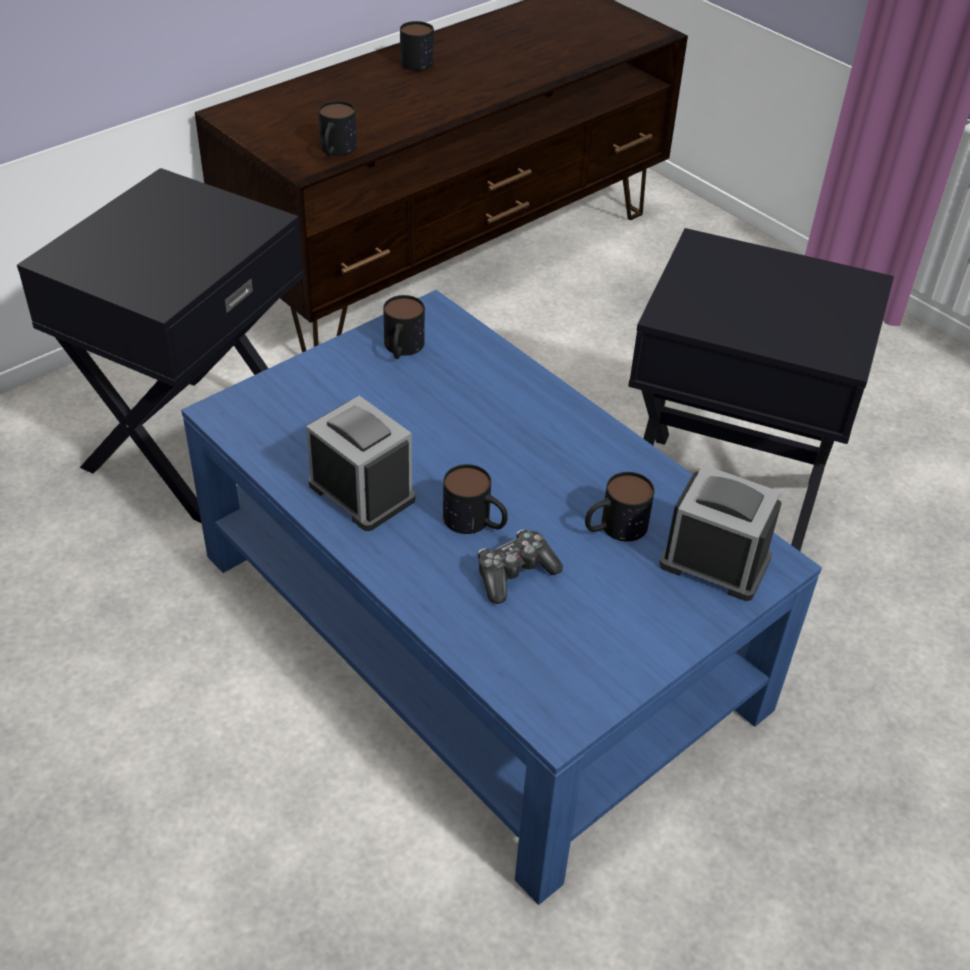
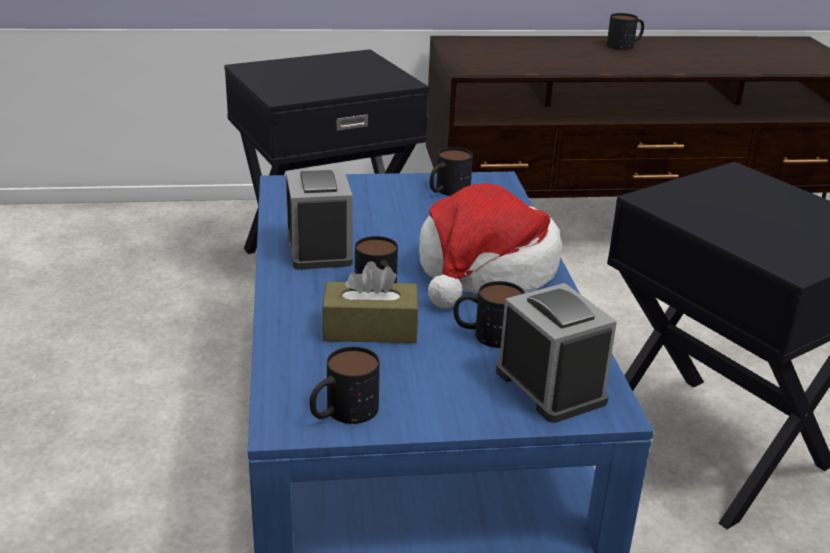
camera: 35 degrees right, 15 degrees down
mug [318,101,357,156] -> mug moved to [310,347,380,424]
game controller [478,529,563,604] -> brown tissue box [322,261,419,343]
none -> hat [419,183,561,309]

